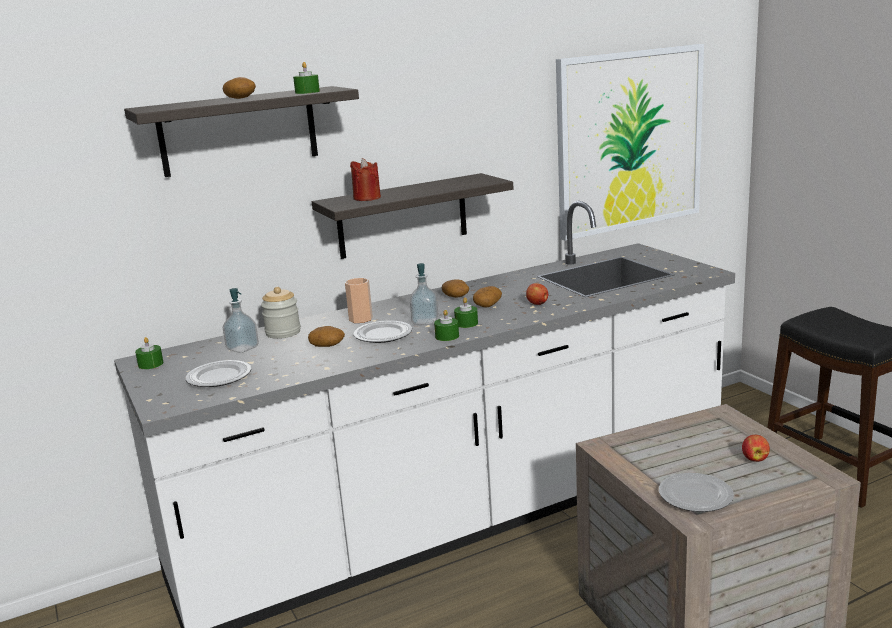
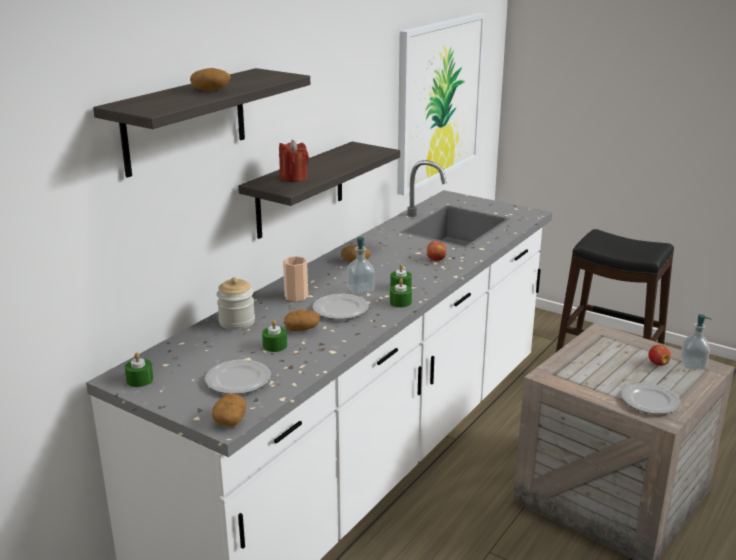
camera: 30 degrees left, 5 degrees up
soap dispenser [223,288,259,353] -> soap dispenser moved to [680,314,711,370]
green candle [293,62,320,94] -> green candle moved to [262,320,287,352]
potato [473,286,502,307] -> potato moved to [212,394,246,426]

